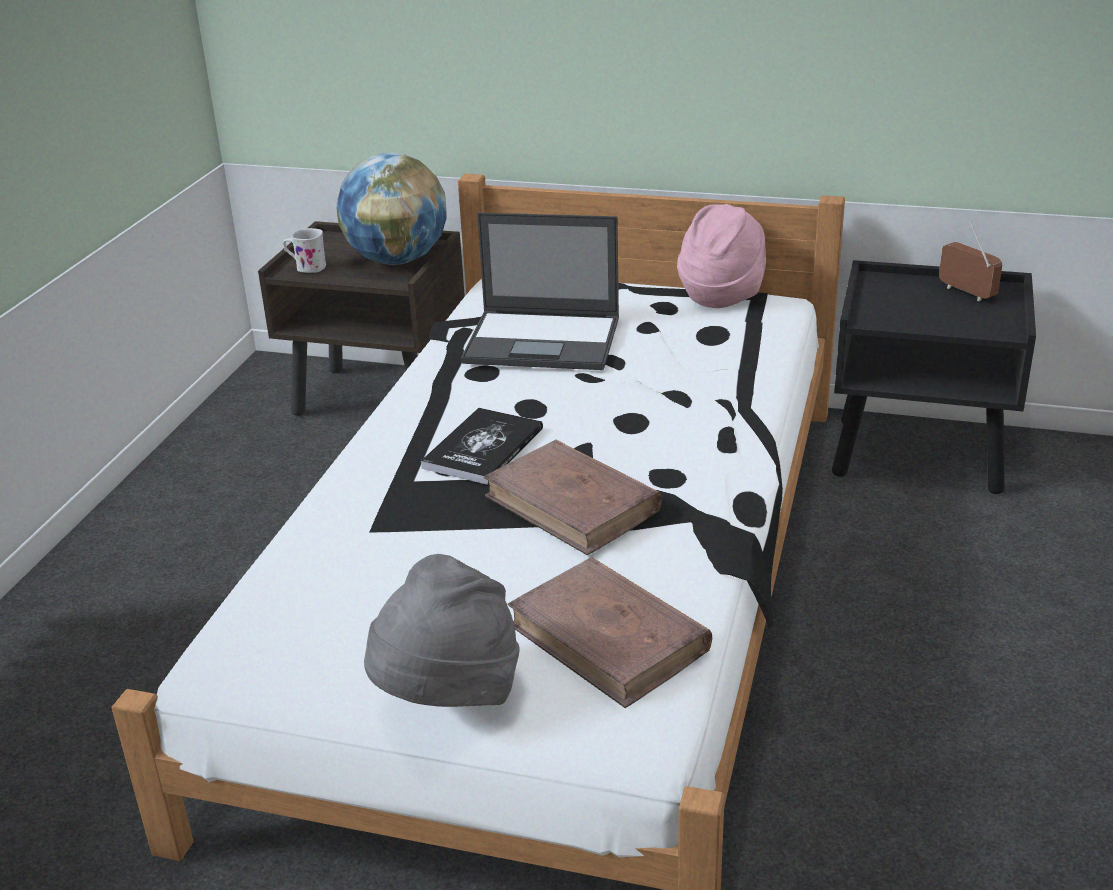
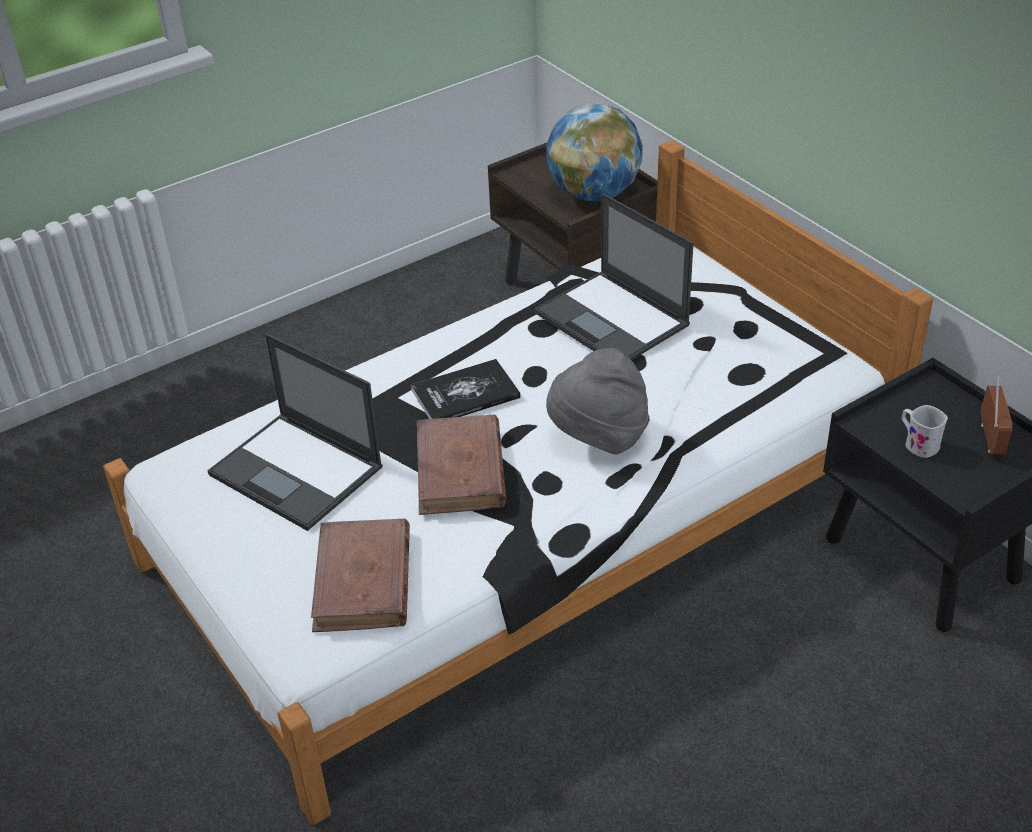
camera: 40 degrees right, 10 degrees up
white mug [283,228,326,273] -> white mug moved to [902,405,948,458]
grey hat [364,554,520,707] -> grey hat moved to [546,348,649,455]
pink hat [677,204,766,308] -> none
none -> laptop [207,333,383,531]

